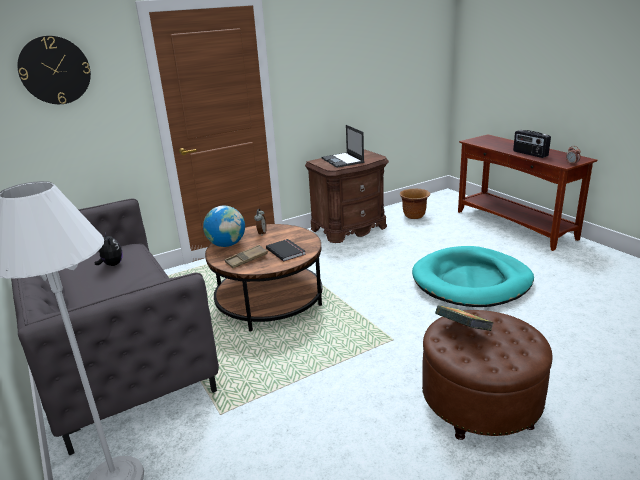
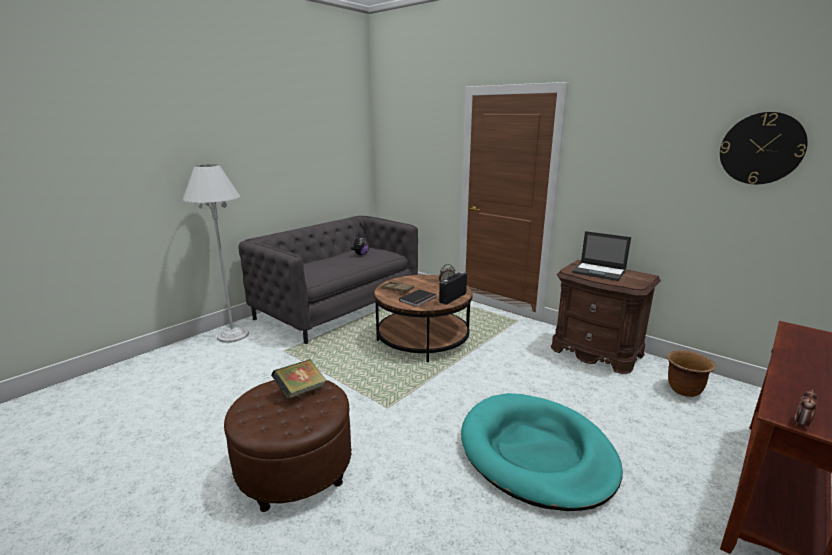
camera: 70 degrees right, 5 degrees down
wall clock [17,36,91,104] -> wall clock moved to [720,112,808,184]
globe [203,206,245,247] -> none
laptop [321,125,364,168] -> laptop turned 105 degrees counterclockwise [572,231,631,281]
radio [513,130,551,158] -> radio moved to [439,272,467,305]

